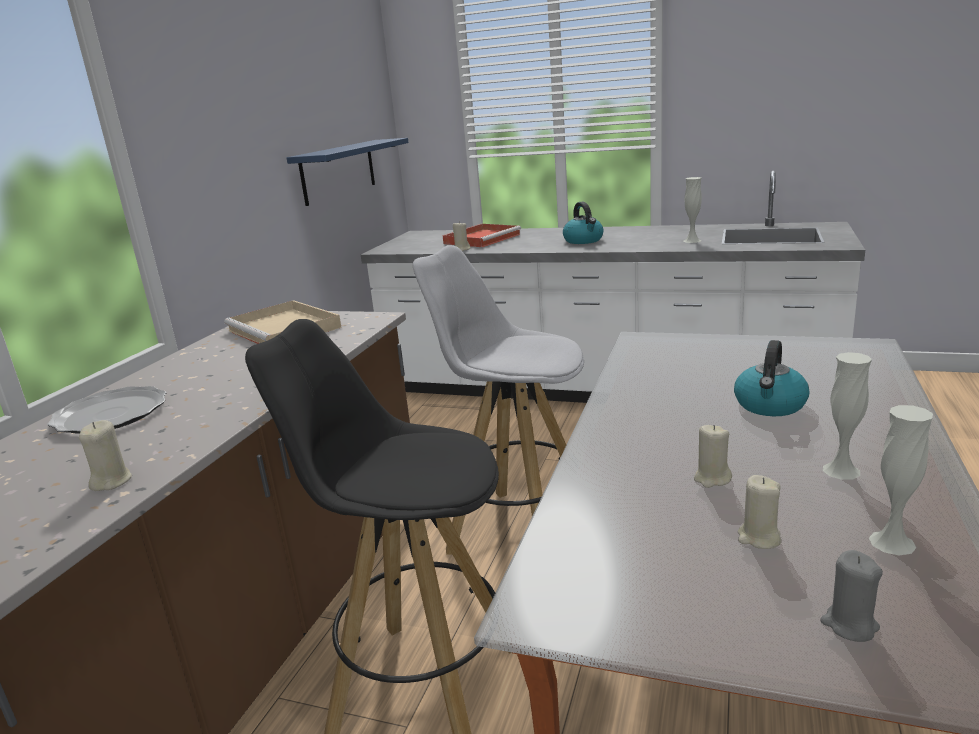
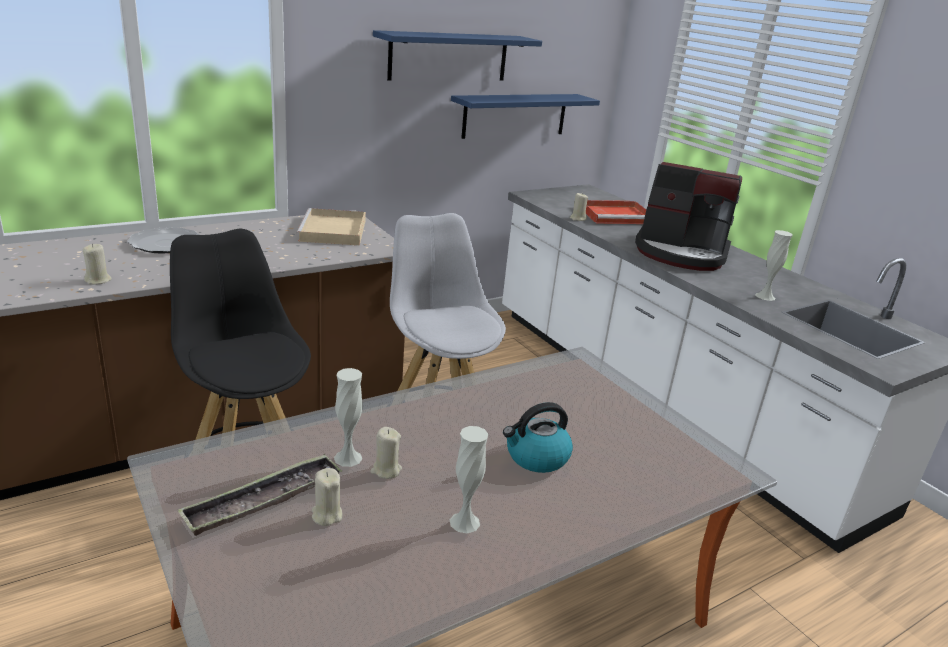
camera: 35 degrees right, 5 degrees up
kettle [563,202,604,244] -> coffee machine [635,162,742,271]
grey candle [820,550,883,642] -> none
white vase [869,405,933,555] -> white vase moved to [334,368,363,467]
none -> tray [177,454,342,536]
none -> blue shelf [373,30,542,81]

